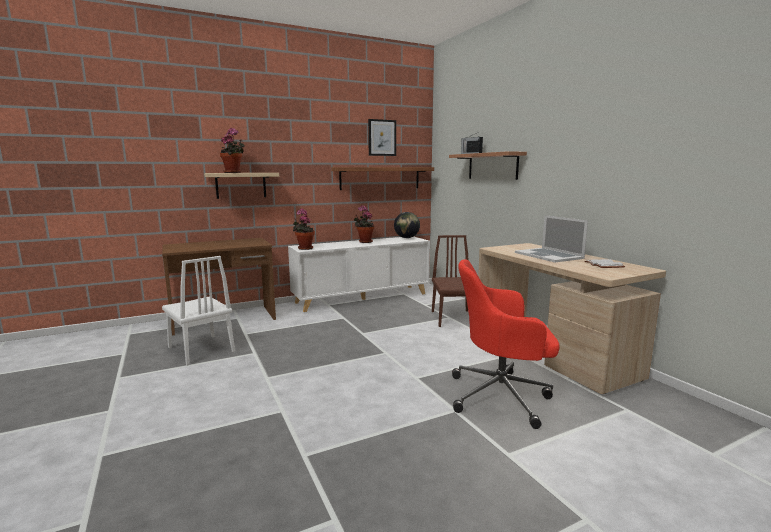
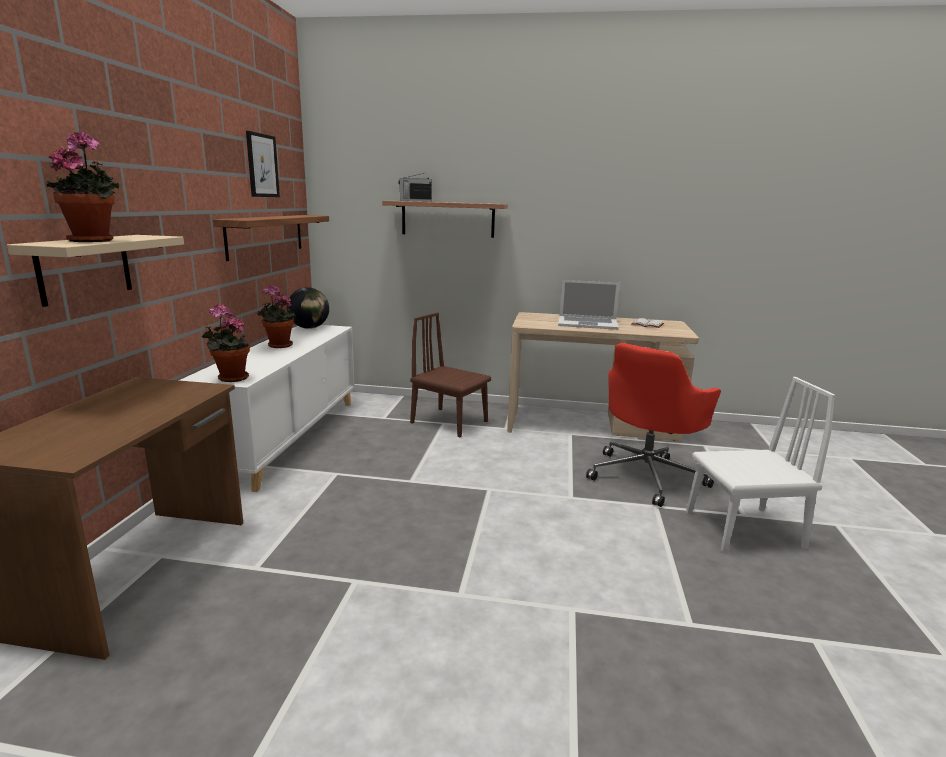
camera: 55 degrees left, 5 degrees up
white chair [162,256,235,365] -> white chair moved to [686,377,835,553]

